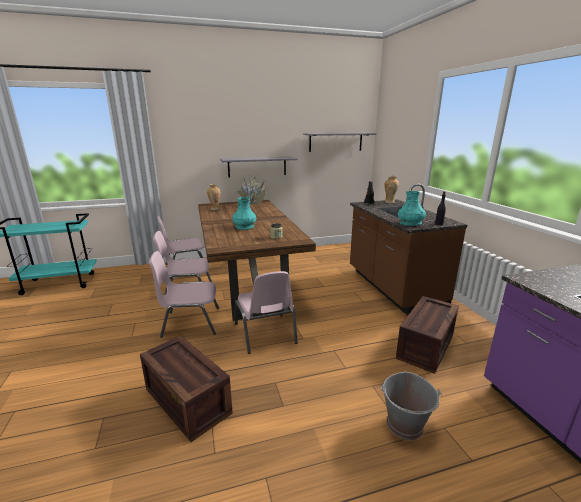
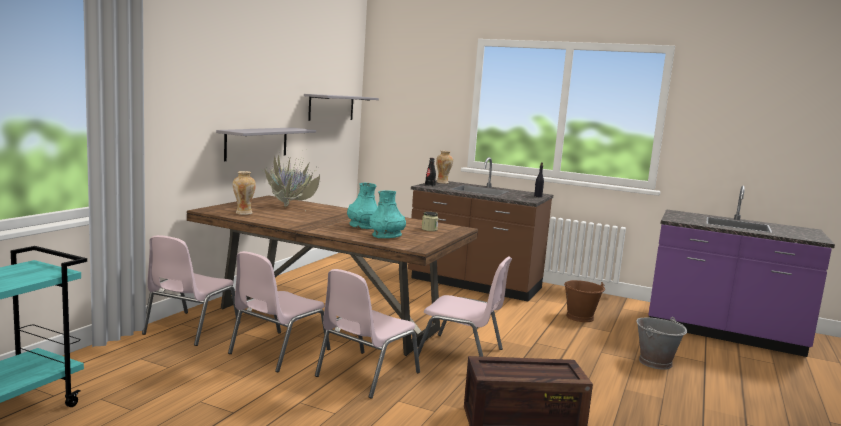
camera: 50 degrees left, 10 degrees down
crate [396,296,459,374] -> brown bucket [564,280,605,322]
turquoise vase [398,191,426,226] -> turquoise vase moved to [369,191,406,238]

